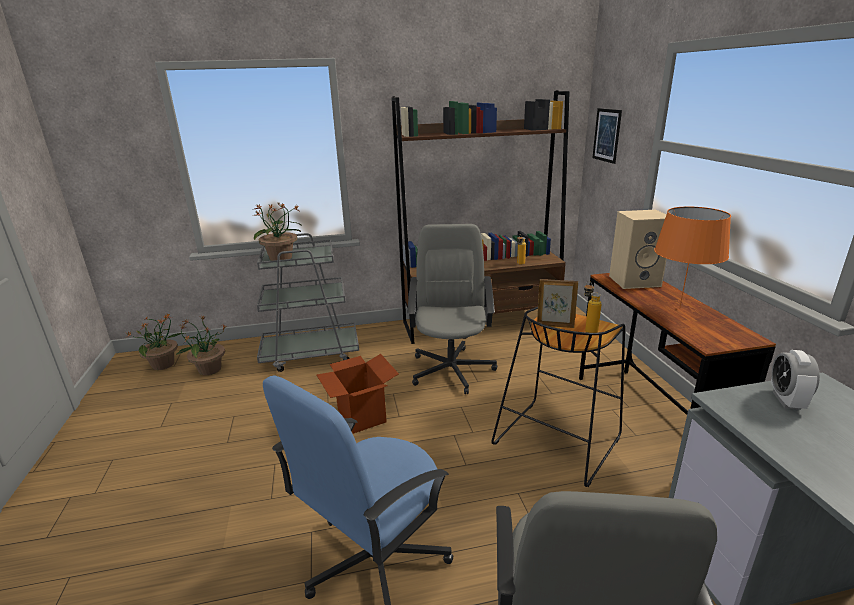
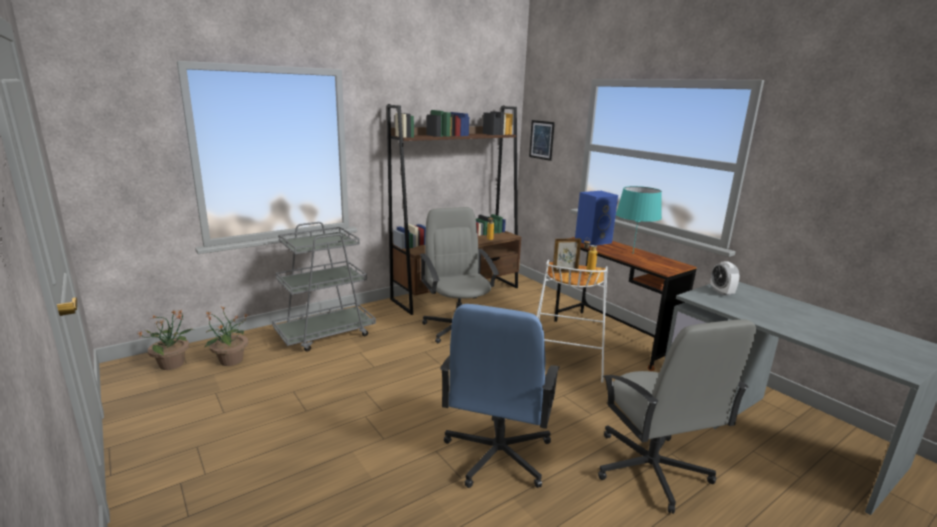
camera: 25 degrees left, 5 degrees down
potted plant [254,203,302,261] -> none
cardboard box [317,354,399,434] -> none
black stool [491,307,625,487] -> white stool [537,260,608,383]
beige speaker [609,210,667,289] -> blue speaker [575,191,618,246]
orange table lamp [654,207,731,308] -> turquoise table lamp [616,186,662,252]

